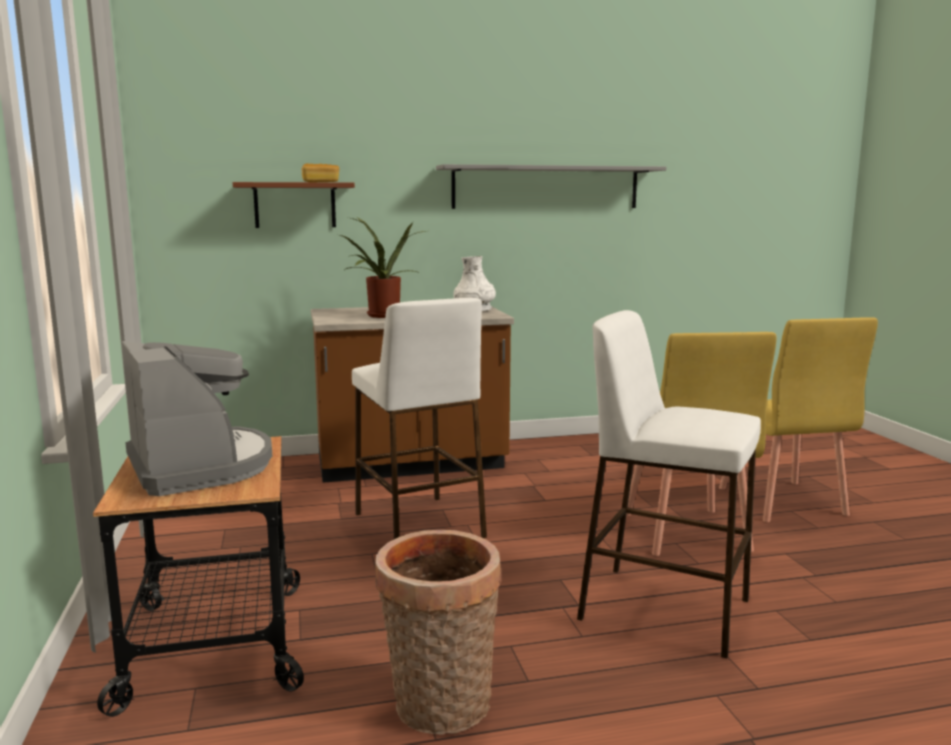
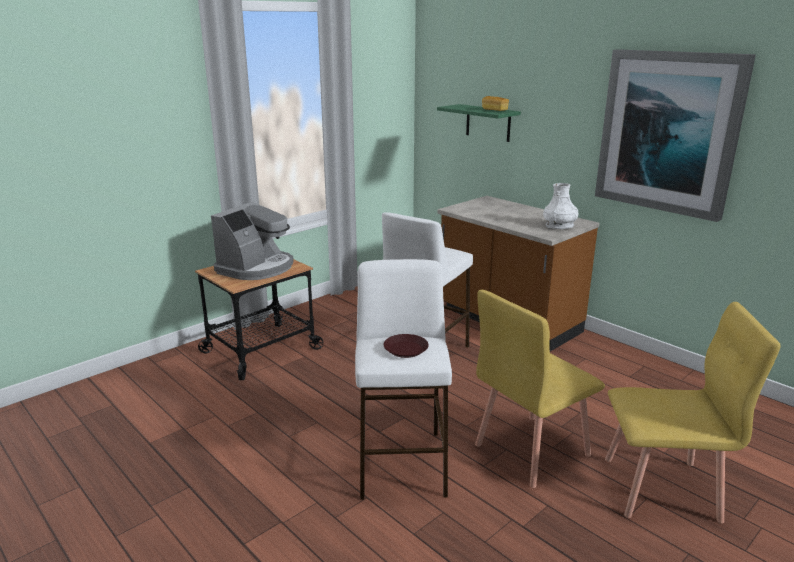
camera: 60 degrees right, 10 degrees up
brown shelf [233,182,355,228] -> green shelf [437,104,521,142]
potted plant [340,216,425,318] -> none
basket [375,530,501,735] -> none
grey shelf [436,164,667,209] -> picture [595,49,756,222]
yellow chair [719,317,878,522] -> yellow chair turned 135 degrees counterclockwise [605,302,781,523]
none -> brown plate [384,334,429,358]

